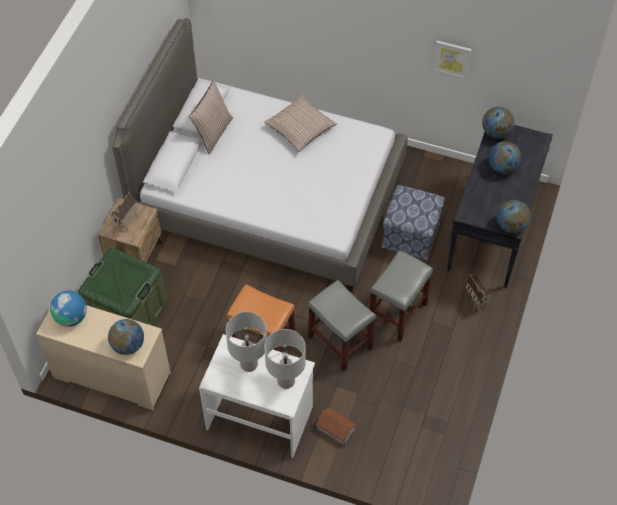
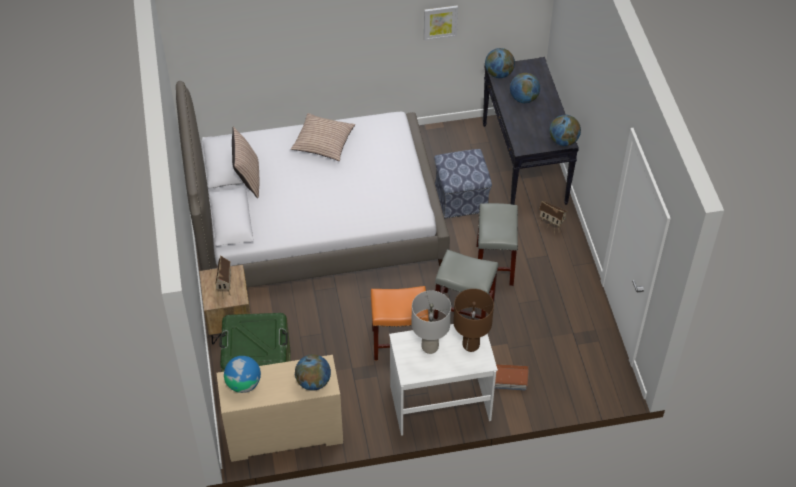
camera: 30 degrees left, 5 degrees down
grey table lamp [265,329,306,389] -> brown table lamp [453,289,494,352]

